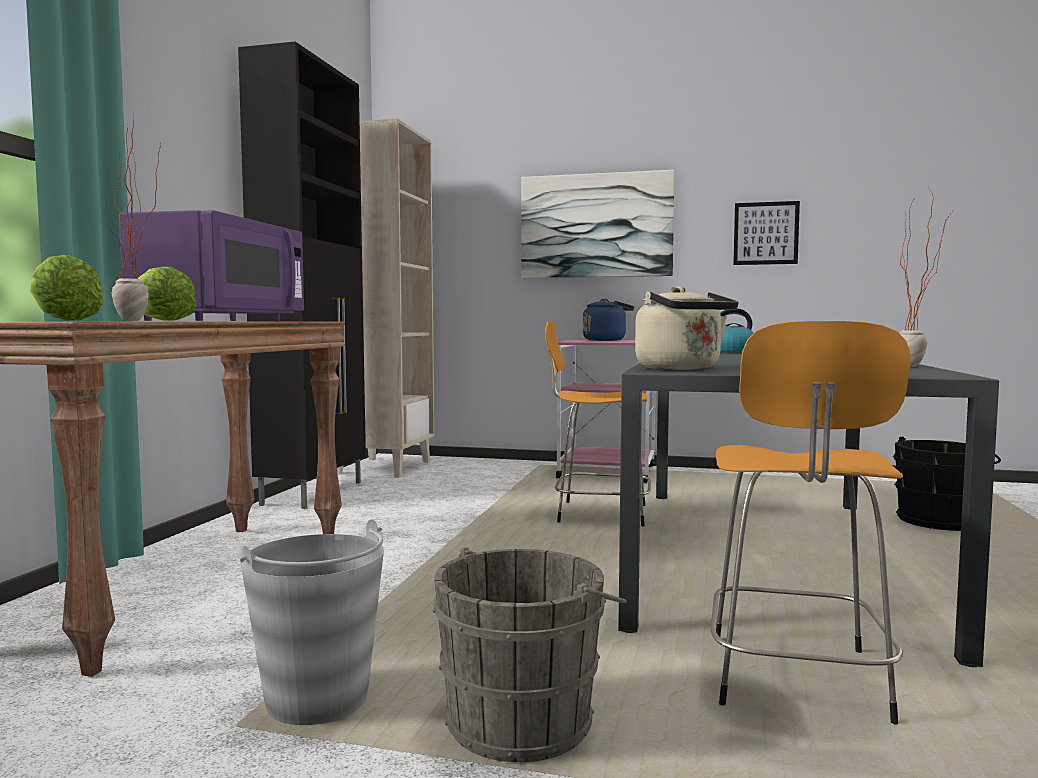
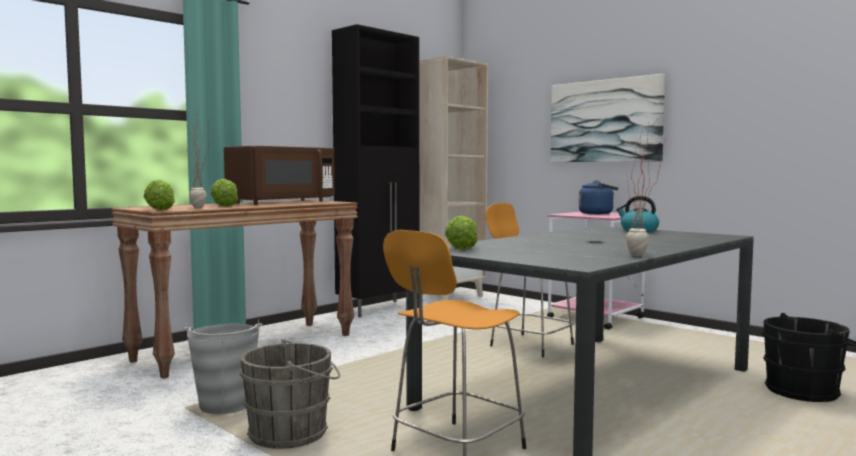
camera: 30 degrees right, 0 degrees up
purple microwave [119,210,304,321] -> brown microwave [224,146,335,205]
beige kettle [635,286,738,370] -> lettuce [445,216,478,249]
picture [733,201,800,265] -> none

